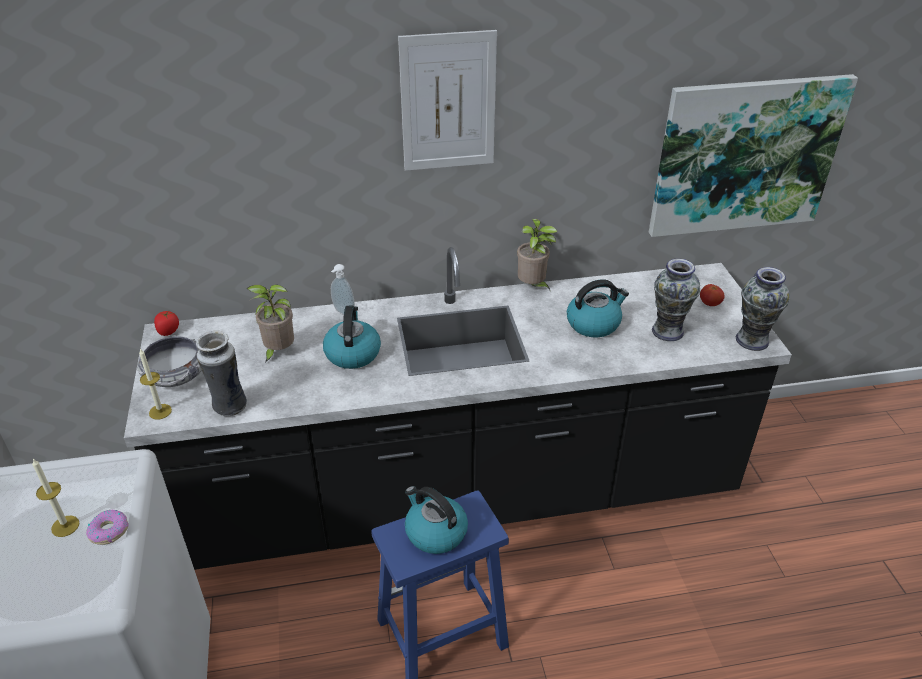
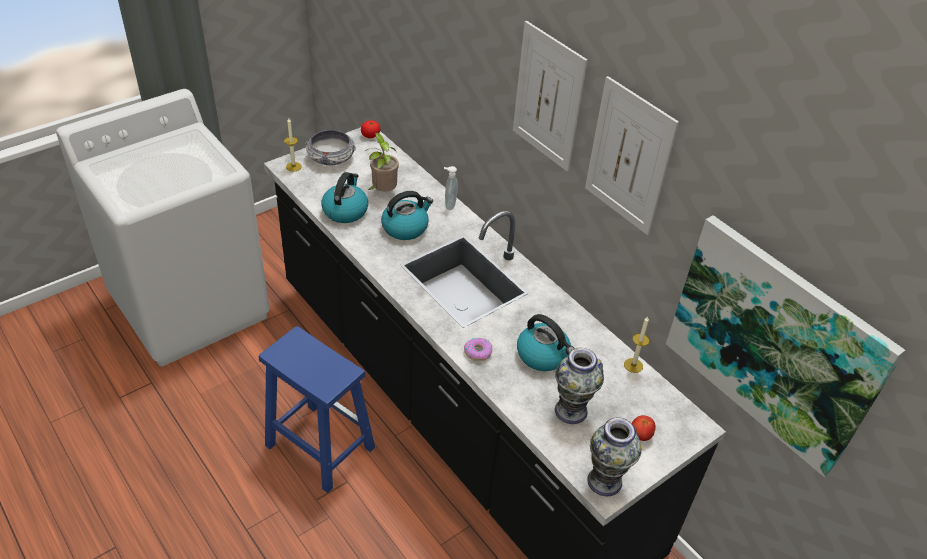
camera: 60 degrees right, 5 degrees up
candle [32,459,80,537] -> candle moved to [624,317,649,373]
donut [86,510,129,545] -> donut moved to [464,338,492,361]
vase [196,330,247,416] -> none
kettle [405,486,468,554] -> kettle moved to [322,172,368,223]
potted plant [517,219,557,292] -> none
none -> picture [585,76,679,235]

